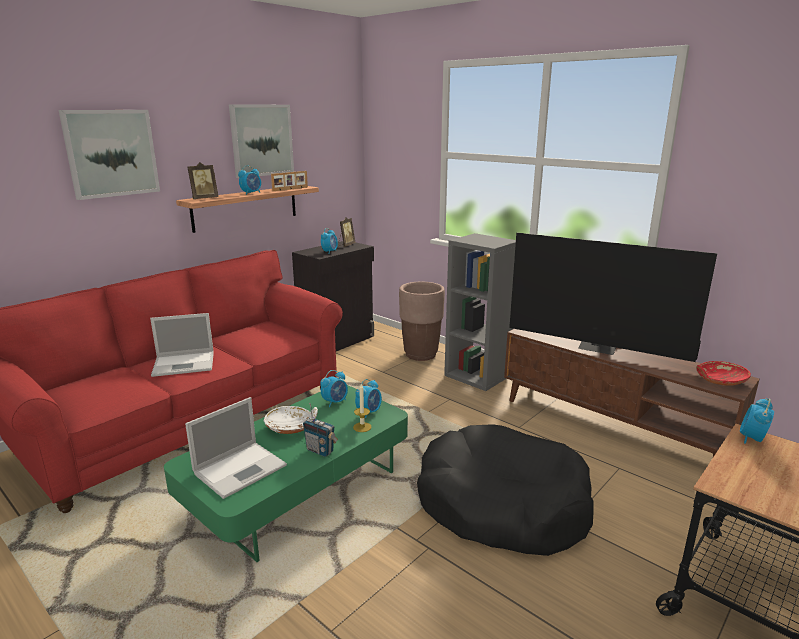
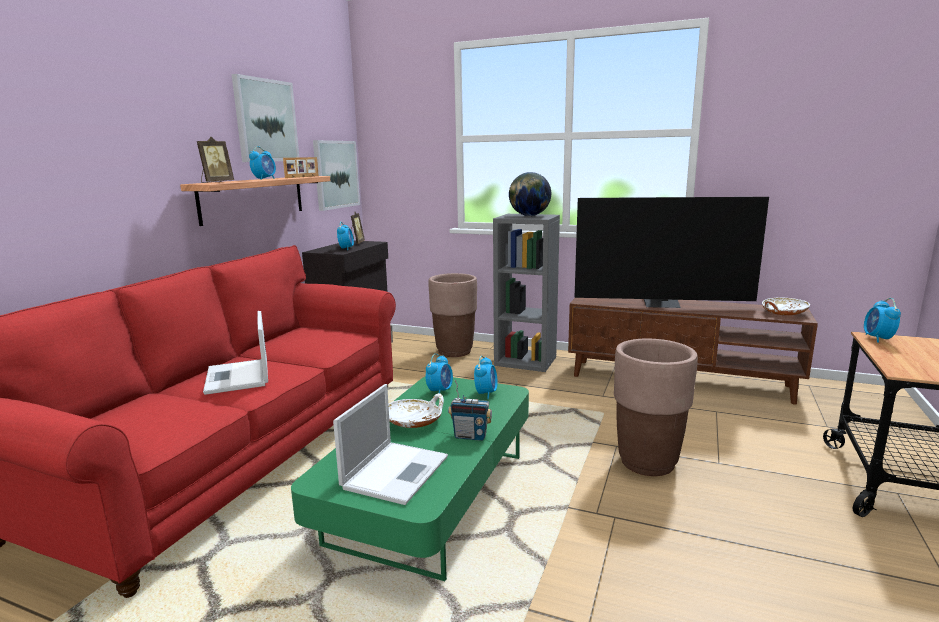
camera: 20 degrees left, 5 degrees down
picture [59,110,160,200] -> picture moved to [313,140,360,211]
laptop [150,313,214,377] -> laptop turned 105 degrees clockwise [203,311,268,395]
candle [353,384,372,432] -> none
black dog bed [417,424,593,556] -> brown planter [614,338,698,476]
red bowl [696,361,751,386] -> white bowl [762,298,810,315]
none -> globe [509,172,551,216]

